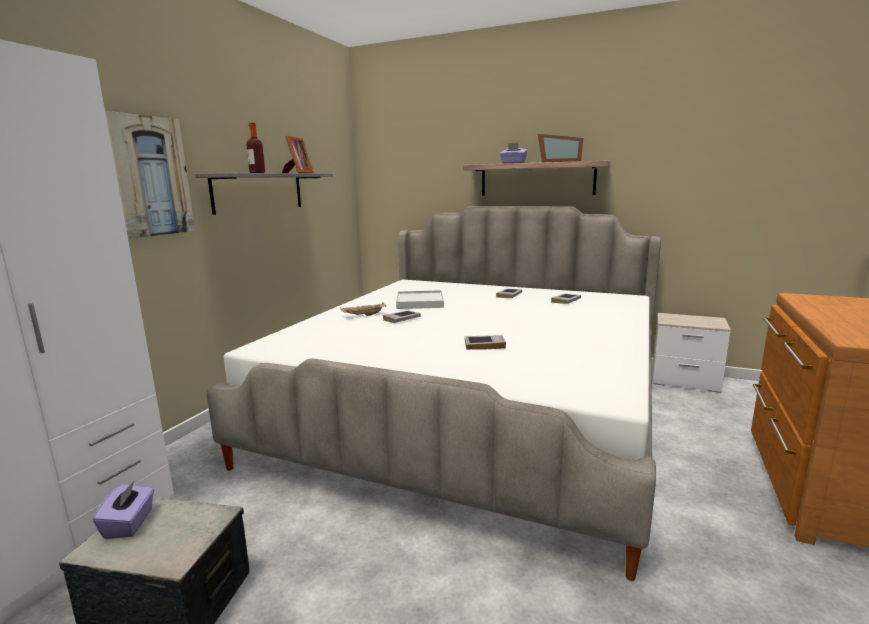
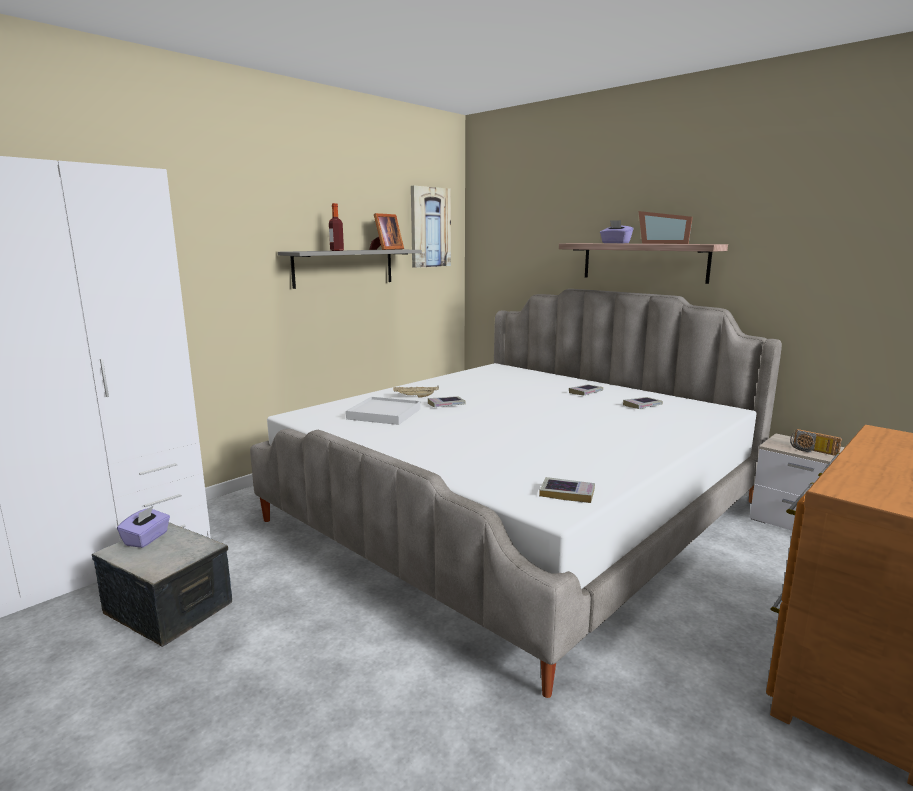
camera: 20 degrees right, 0 degrees up
picture [105,111,195,239] -> picture moved to [411,186,451,268]
white tray [396,290,444,309] -> white tray moved to [346,397,421,425]
book [465,335,506,350] -> book moved to [539,477,595,503]
none -> radio [790,429,842,456]

